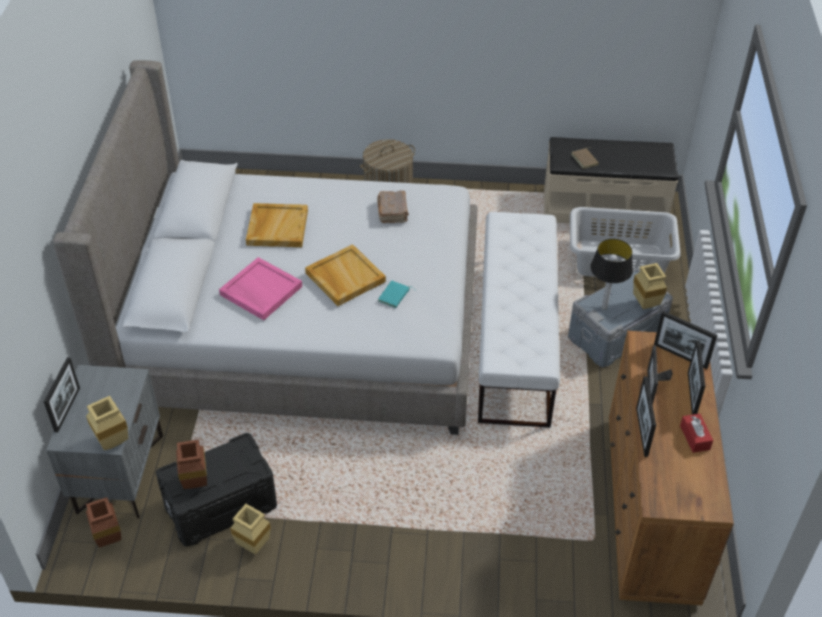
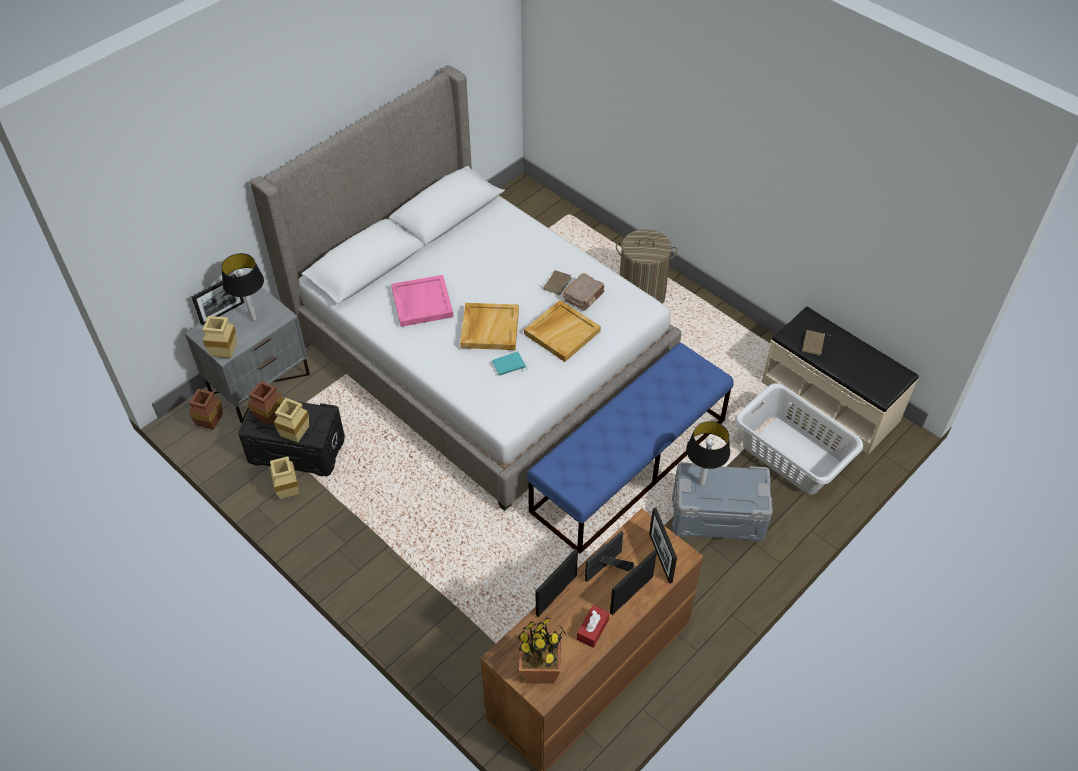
camera: 40 degrees right, 5 degrees up
beige tray [246,203,308,247] -> beige tray moved to [524,300,601,362]
white bench [478,212,560,428] -> blue bench [527,343,734,554]
beige vase [633,263,667,309] -> beige vase moved to [274,398,309,442]
none -> table lamp [221,253,264,321]
none -> potted plant [517,617,567,684]
none -> brown book [538,270,571,295]

